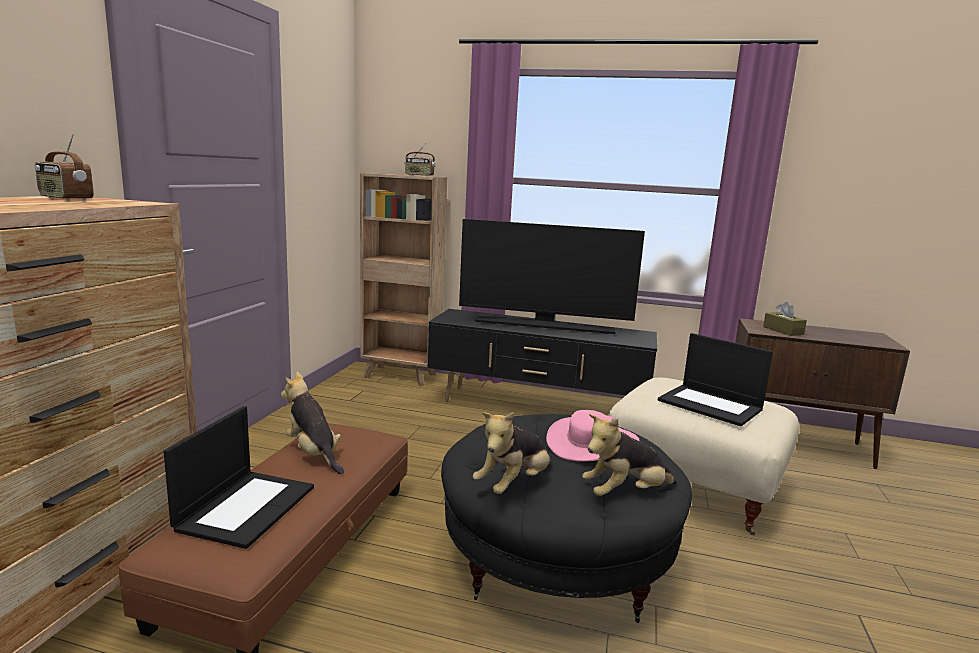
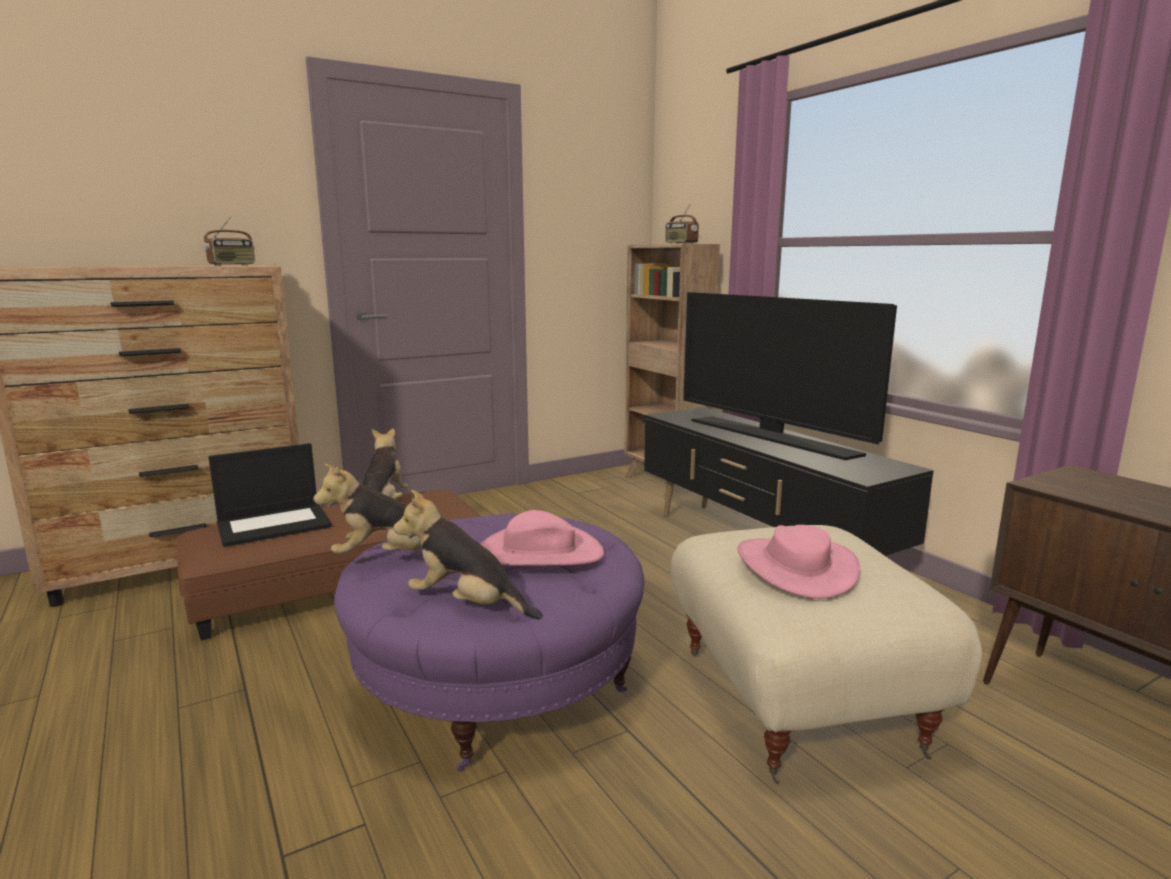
camera: 45 degrees right, 0 degrees up
radio [35,133,94,200] -> radio turned 120 degrees counterclockwise [203,217,255,266]
black ottoman [441,414,692,623] -> purple ottoman [334,514,644,772]
laptop [658,333,773,426] -> pink hat [738,525,860,599]
brown tissue box [763,302,807,336] -> none

